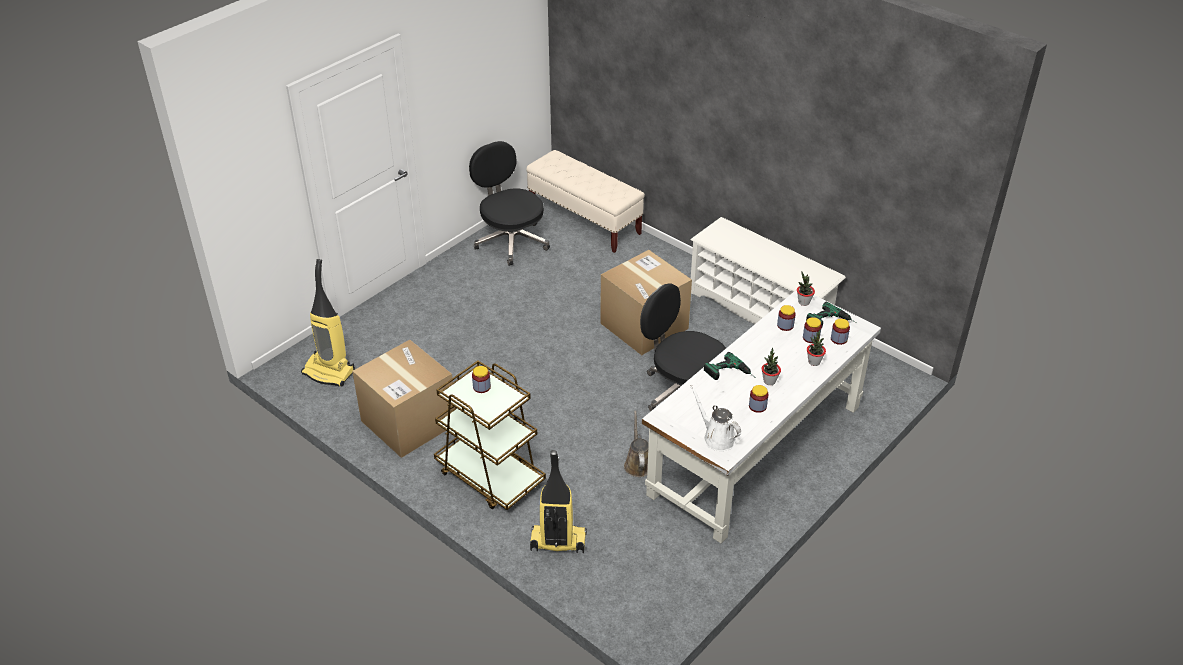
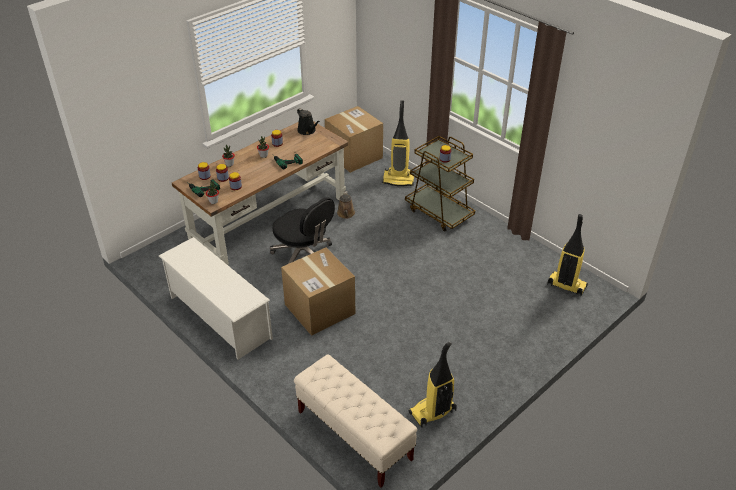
camera: 175 degrees left, 0 degrees up
cardboard box [352,340,455,458] -> cardboard box moved to [325,106,383,173]
black office chair [469,141,550,266] -> vacuum cleaner [409,342,457,427]
white desk [642,289,881,543] -> brown desk [172,121,348,265]
white watering can [690,385,741,451] -> black watering can [297,108,320,135]

